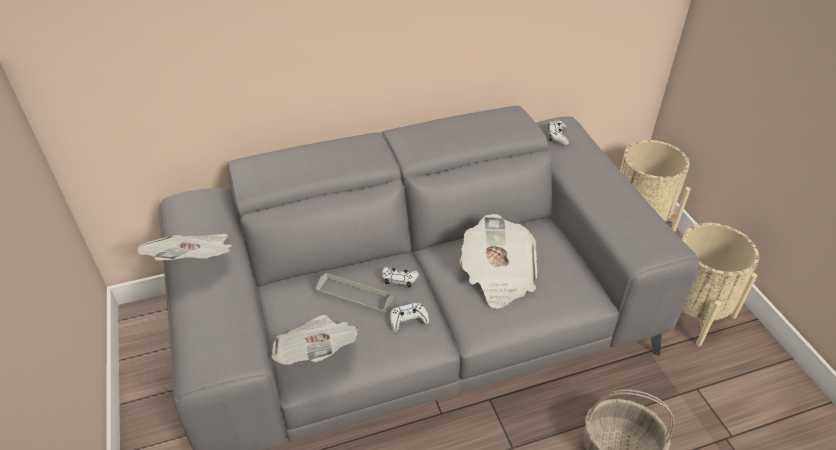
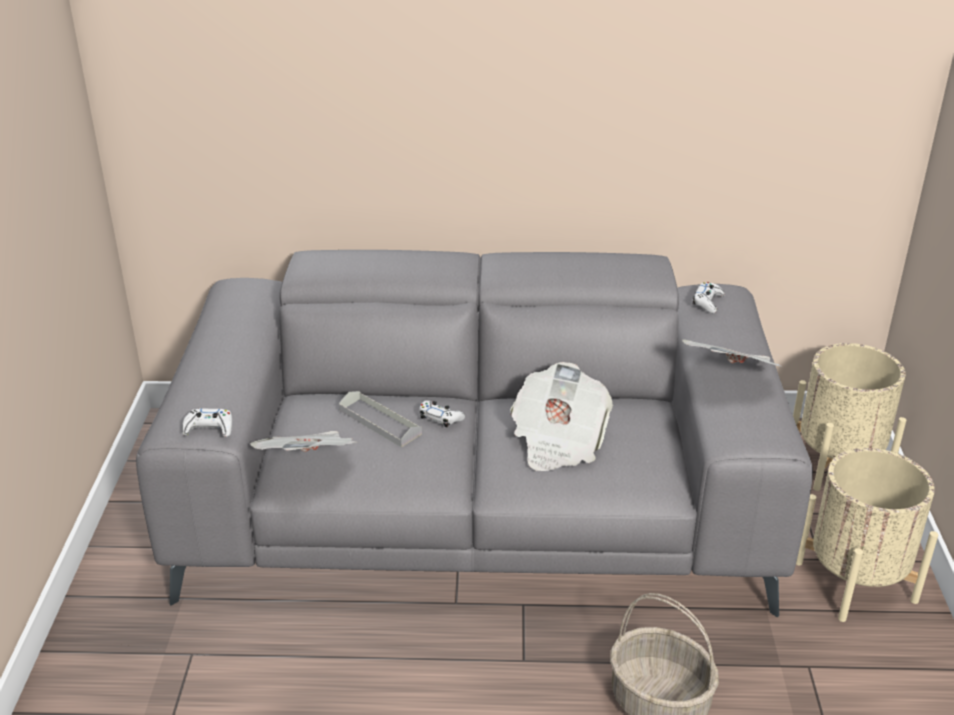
camera: 20 degrees right, 10 degrees down
newspaper [137,233,232,260] -> newspaper moved to [682,339,784,368]
white game controller [390,303,429,332] -> white game controller moved to [182,408,232,437]

